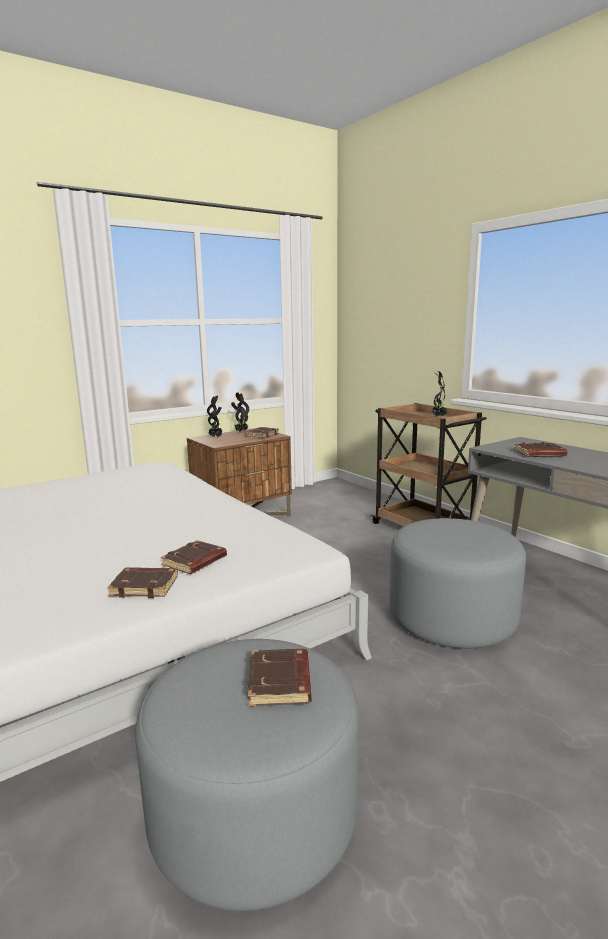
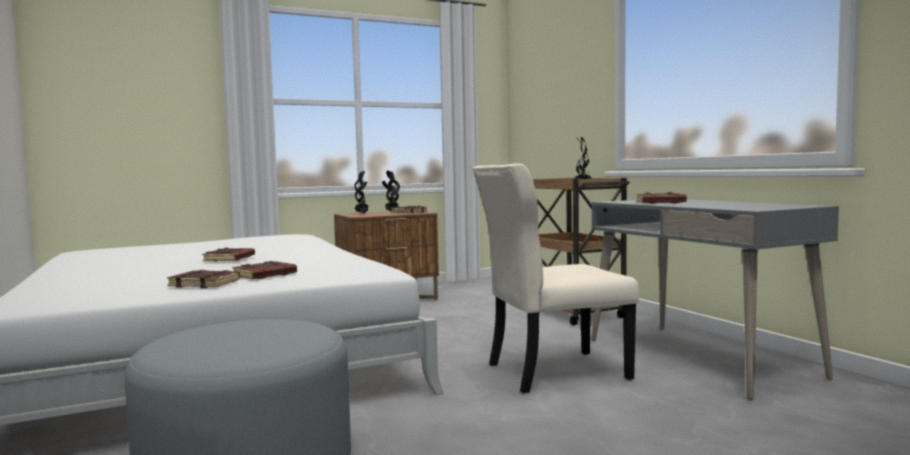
camera: 10 degrees right, 10 degrees down
brown book [247,649,312,706] -> brown book moved to [202,247,255,261]
grey ottoman [389,518,526,648] -> beige chair [472,163,639,393]

